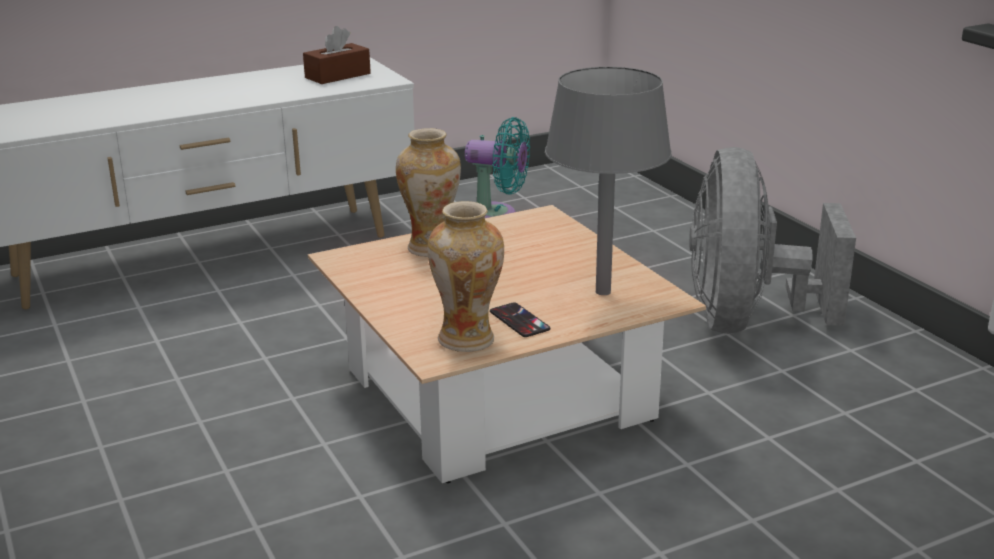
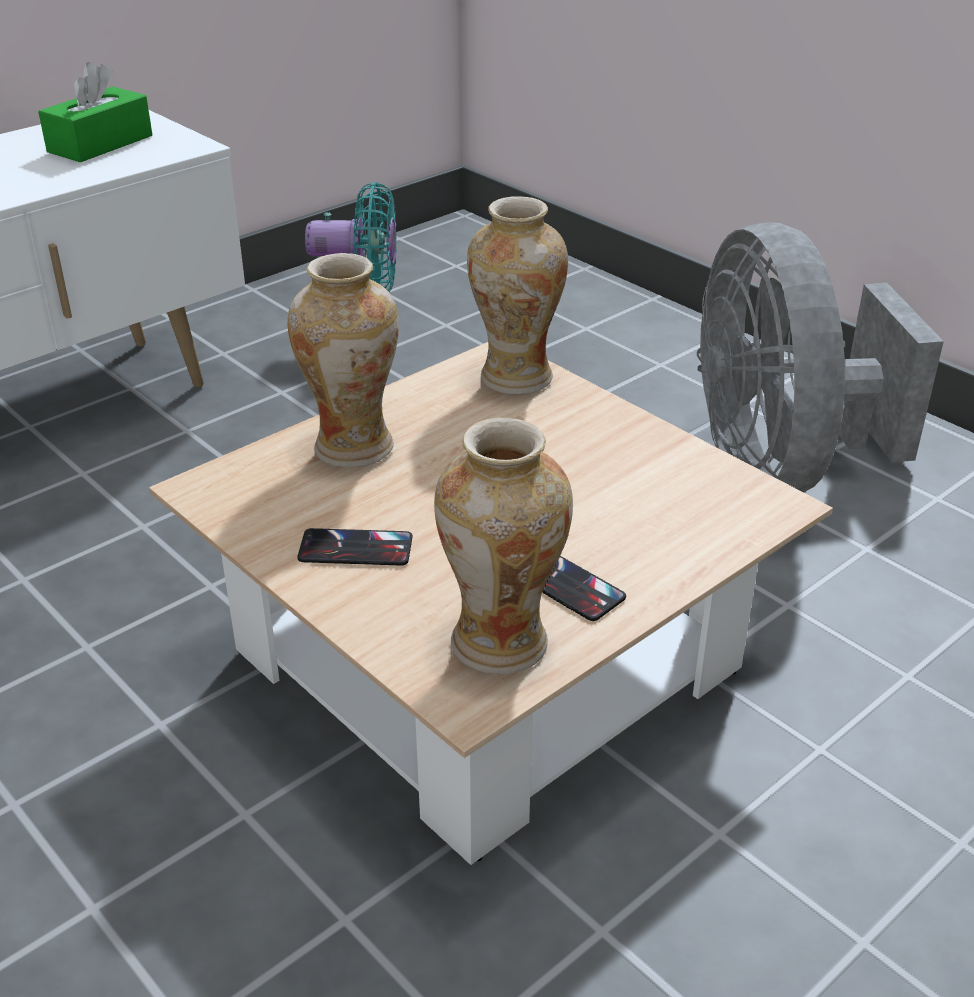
camera: 15 degrees left, 10 degrees up
brown tissue box [303,26,371,84] -> green tissue box [38,62,152,162]
grey table lamp [545,67,672,295] -> none
none -> phone [297,528,413,566]
none -> vase [467,196,568,395]

